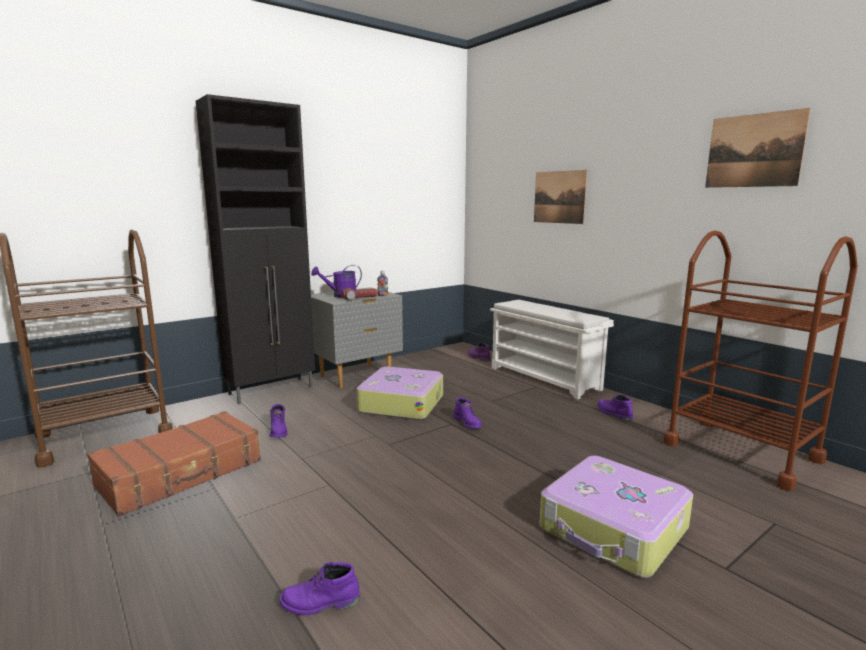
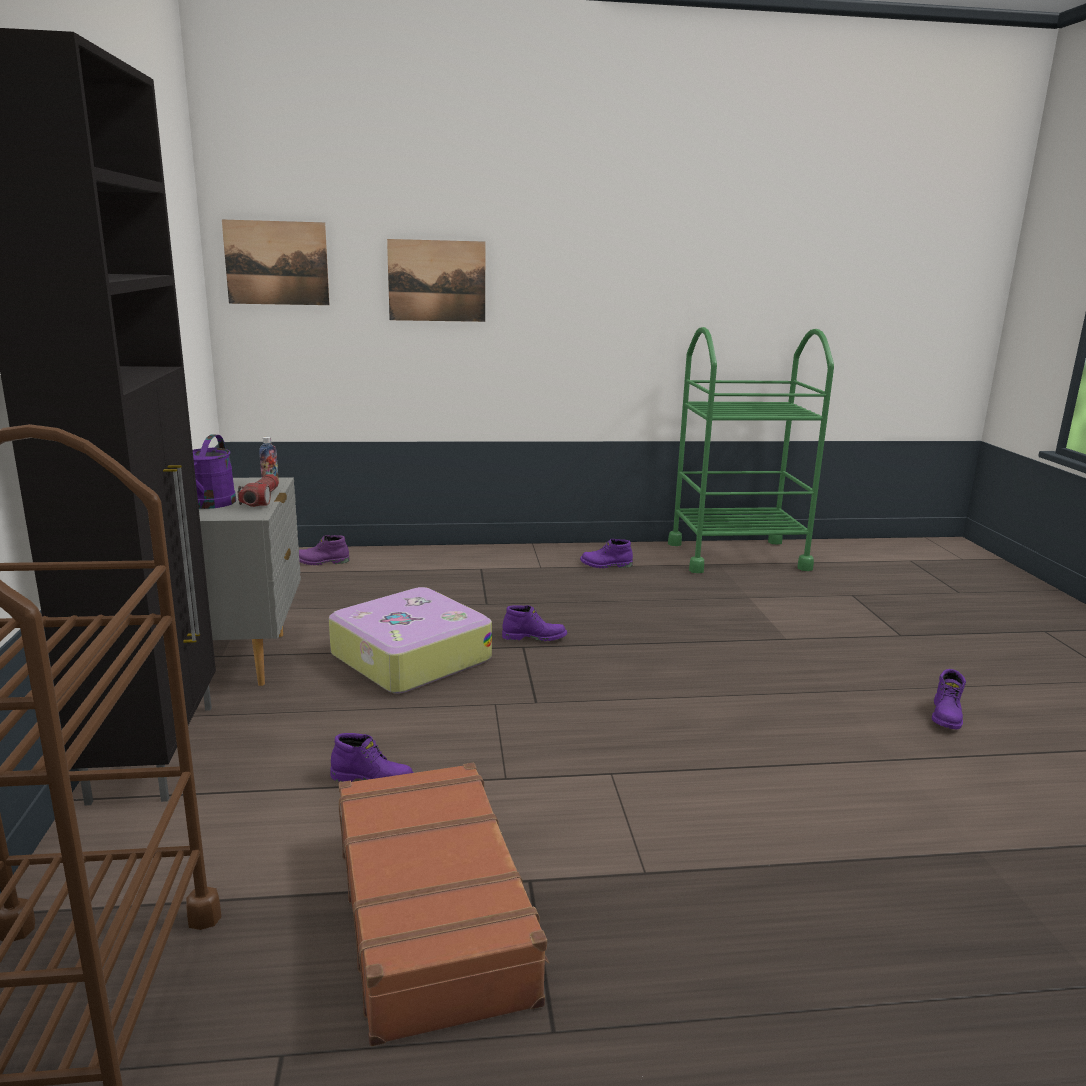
camera: 60 degrees left, 5 degrees up
purple boot [280,562,360,615] -> purple boot moved to [932,669,966,729]
white shoe rack [490,300,614,399] -> none
suitcase [540,456,693,578] -> none
brown cart [663,230,858,491] -> green cart [668,327,834,573]
picture [705,108,811,188] -> picture moved to [222,219,329,305]

